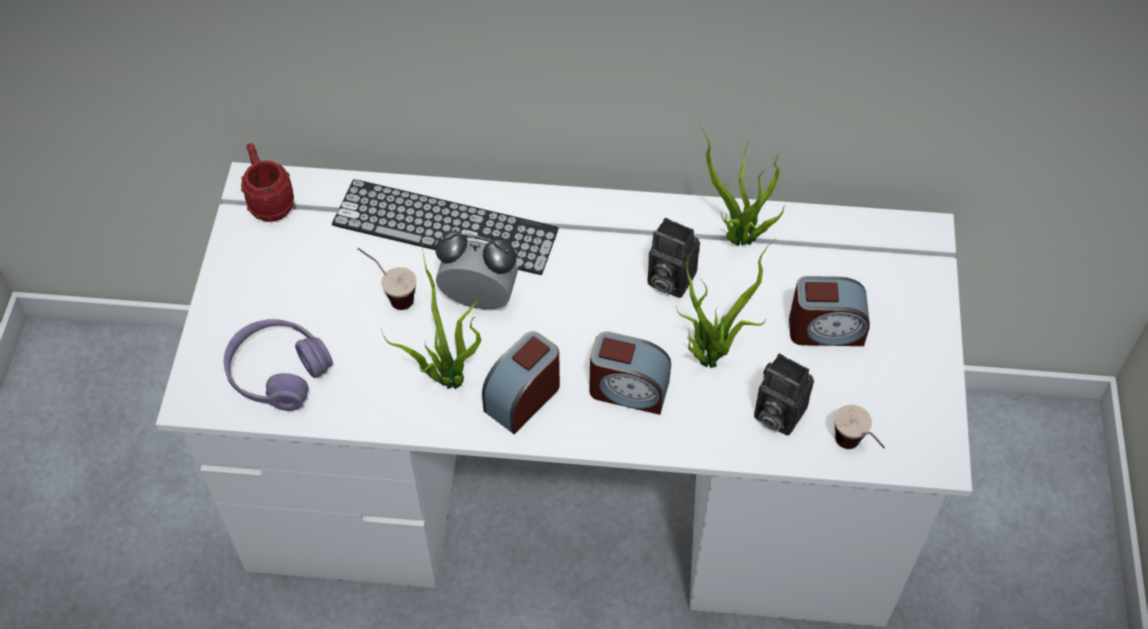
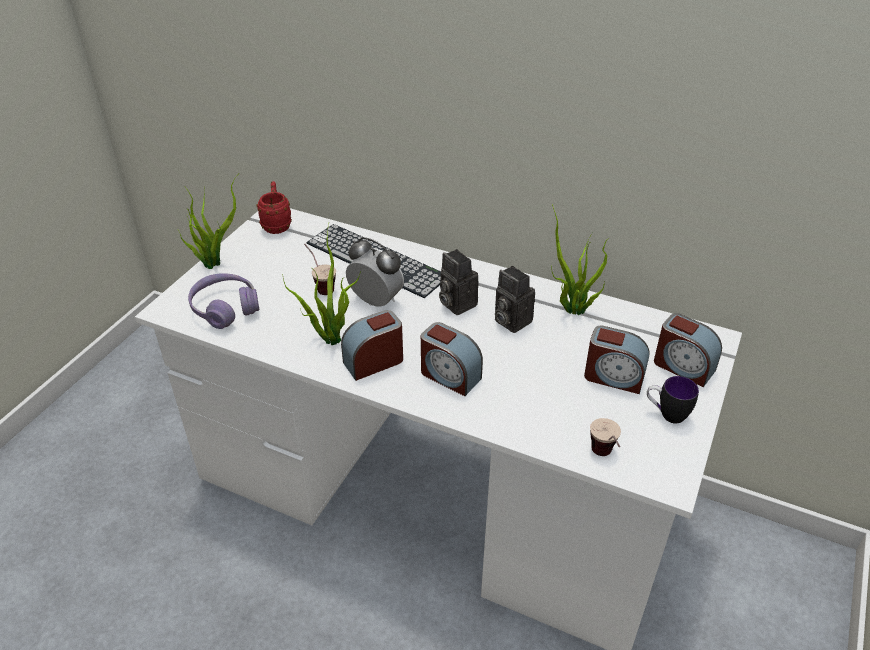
camera: 20 degrees right, 15 degrees down
potted plant [677,238,777,368] -> potted plant moved to [178,175,238,269]
camera [754,353,814,436] -> camera moved to [439,249,479,315]
none -> mug [647,376,699,424]
none -> alarm clock [654,313,722,387]

